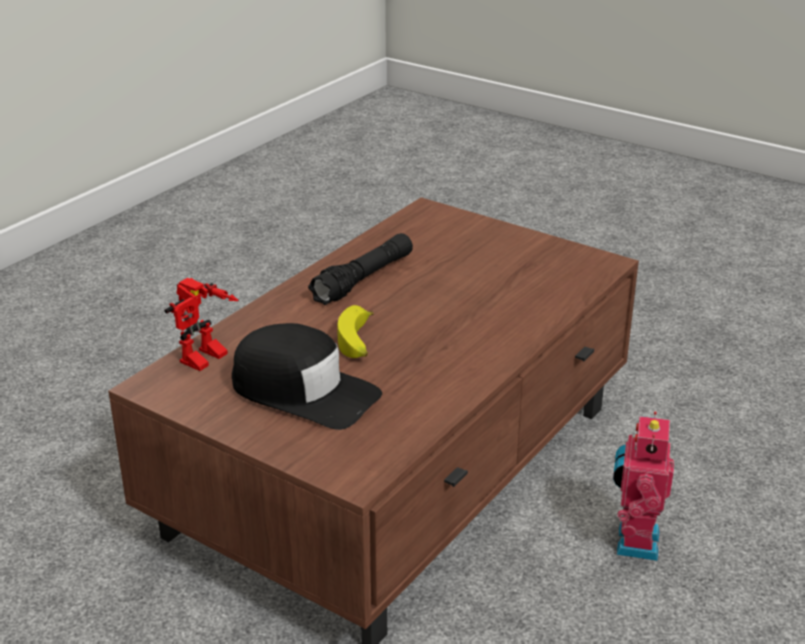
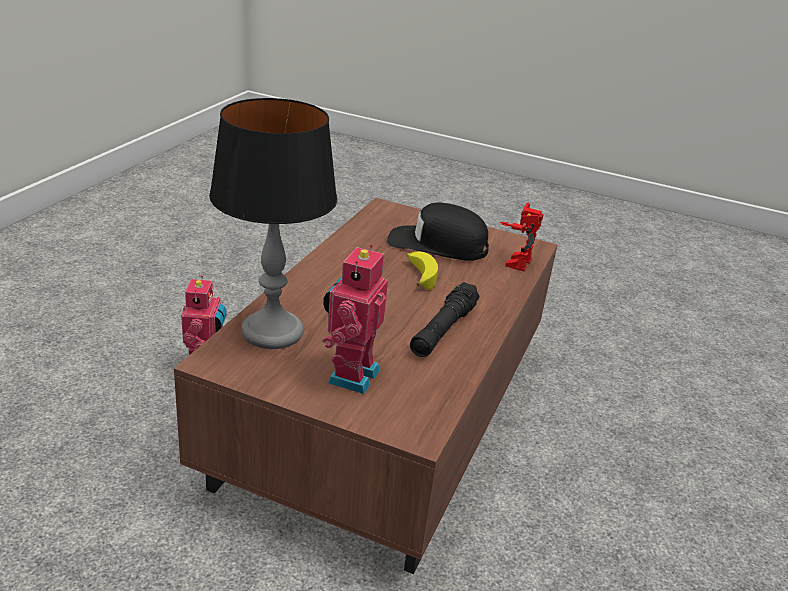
camera: 165 degrees right, 0 degrees up
none -> table lamp [209,98,337,349]
none -> toy robot [322,244,388,394]

